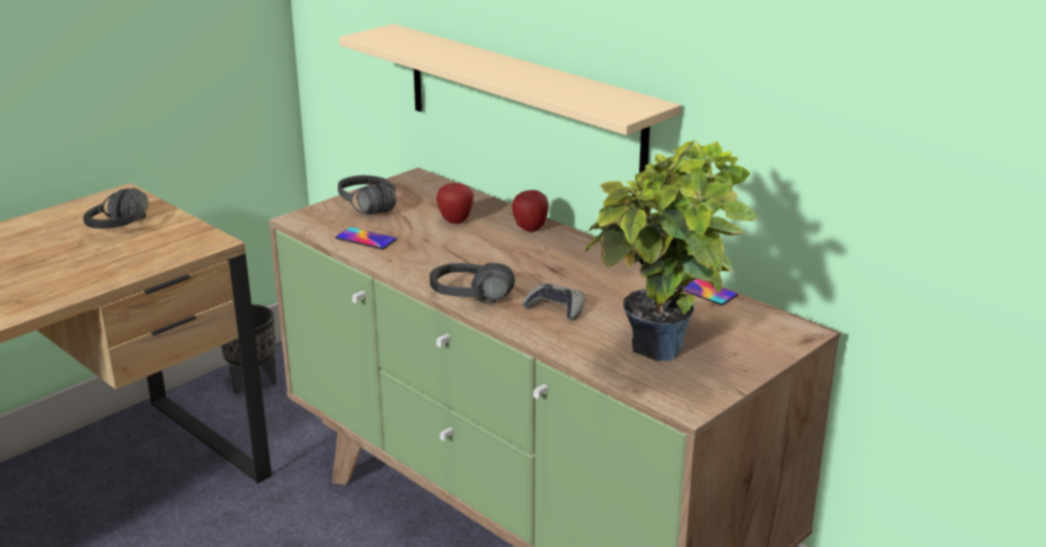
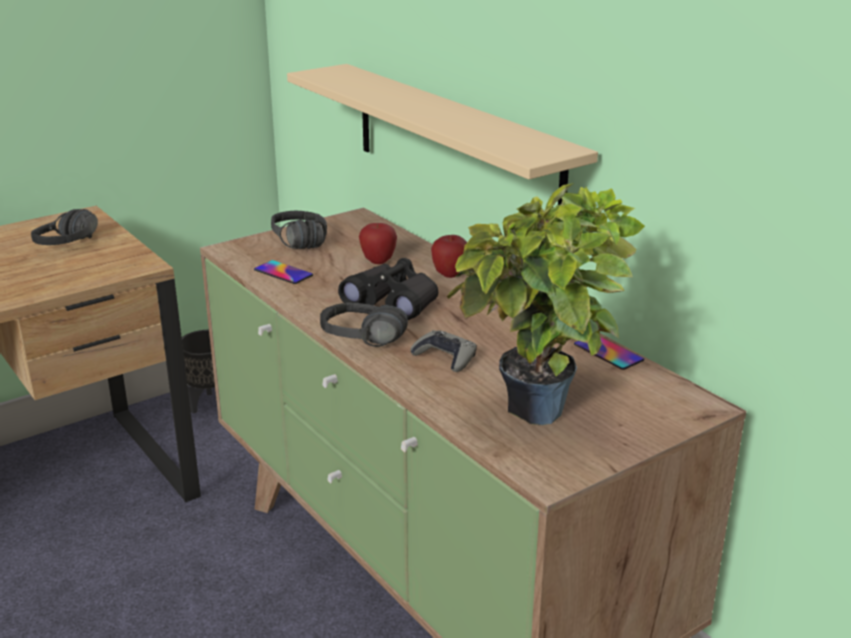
camera: 10 degrees right, 0 degrees up
none -> black binoculars [338,258,438,320]

